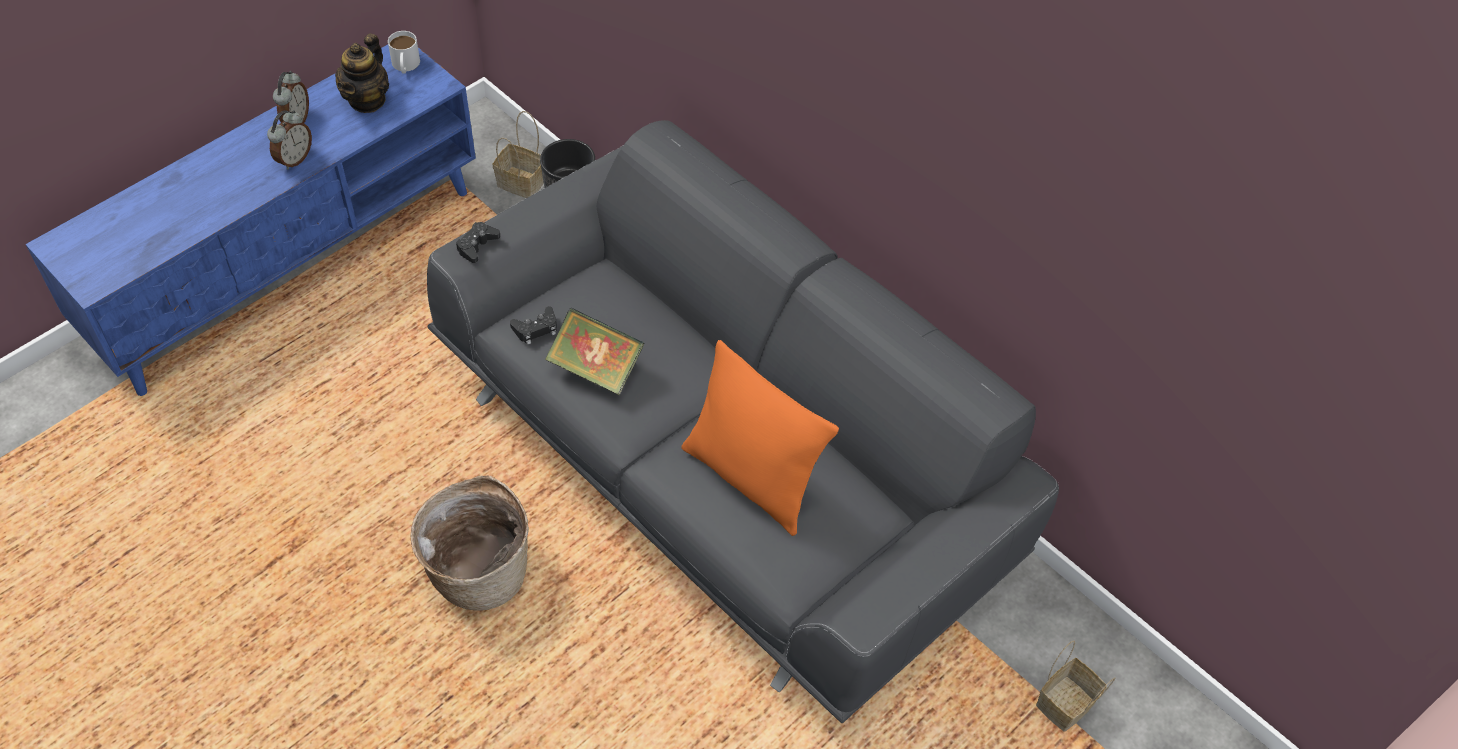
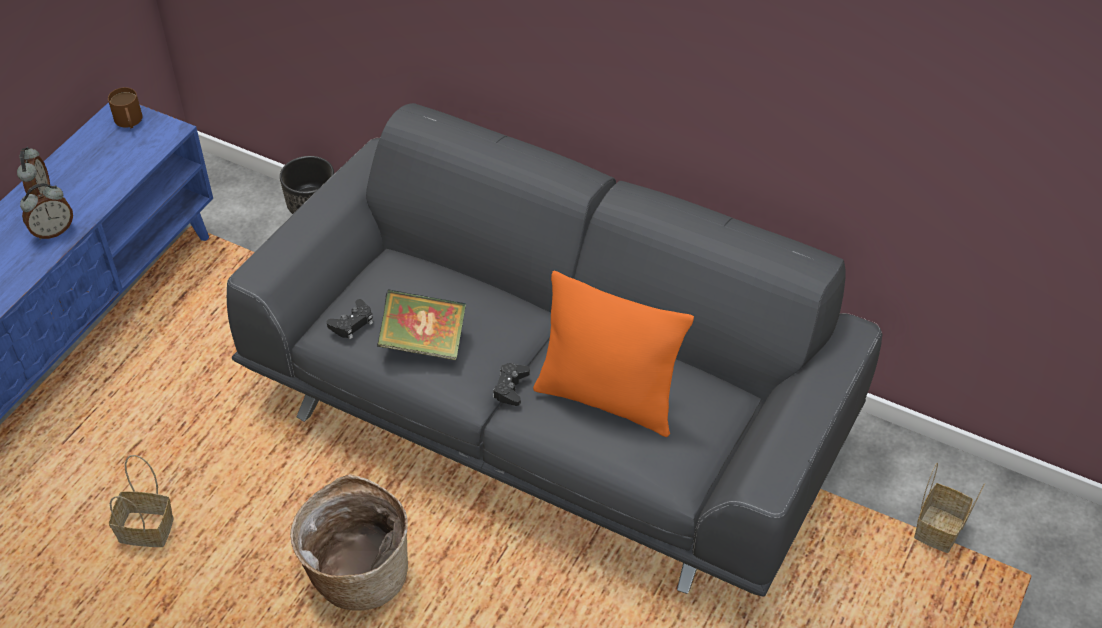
camera: 15 degrees left, 5 degrees down
alarm clock [267,110,312,170] -> alarm clock turned 45 degrees clockwise [20,183,73,240]
teapot [335,34,389,113] -> none
white mug [388,31,420,74] -> brown mug [108,87,143,128]
black game controller [456,222,500,263] -> black game controller moved to [493,363,530,406]
basket [493,111,544,198] -> basket moved to [109,455,174,547]

